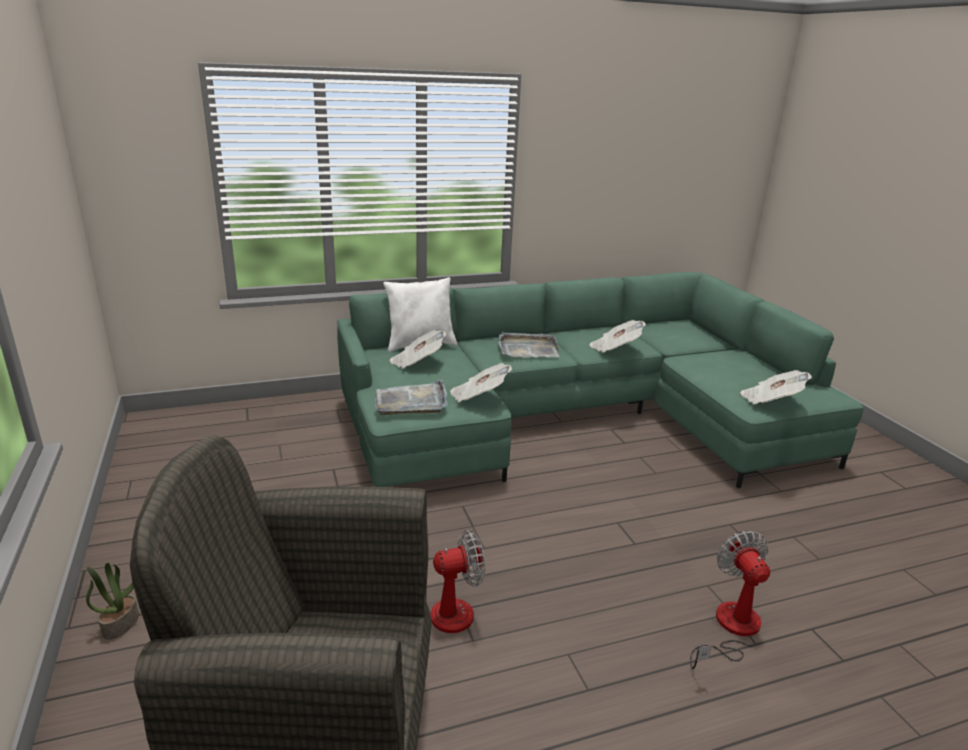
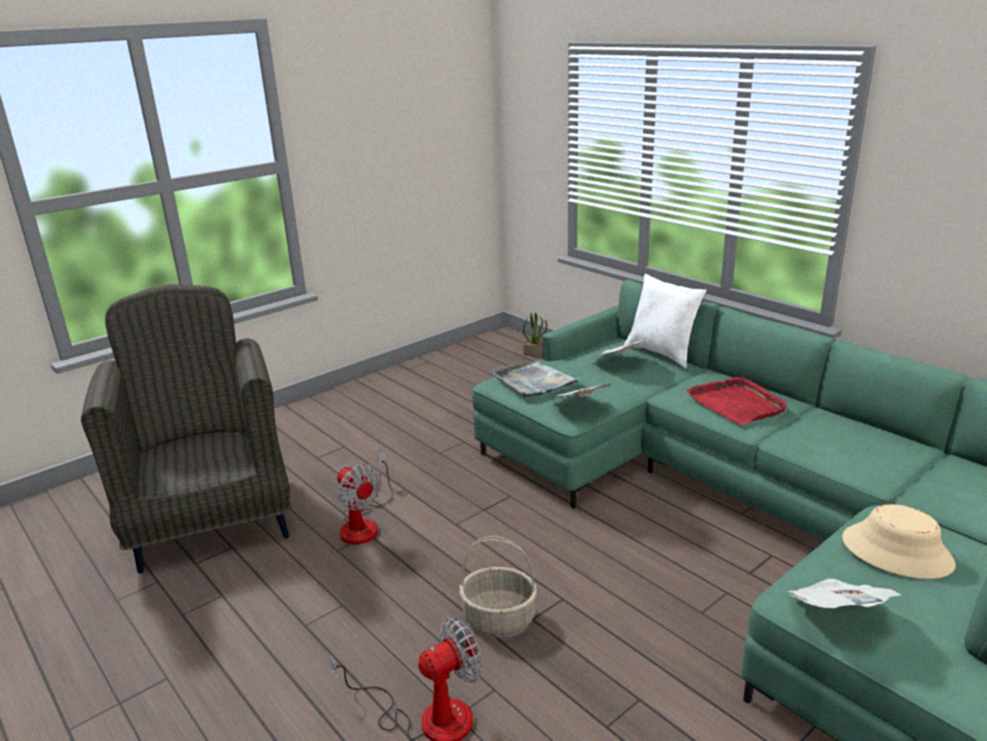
camera: 70 degrees right, 0 degrees up
potted plant [86,563,139,640] -> potted plant moved to [523,312,547,356]
grey tray [499,332,560,357] -> red tray [686,376,789,425]
newspaper [589,320,646,353] -> none
none -> basket [459,536,537,635]
none -> beige hat [842,504,956,579]

